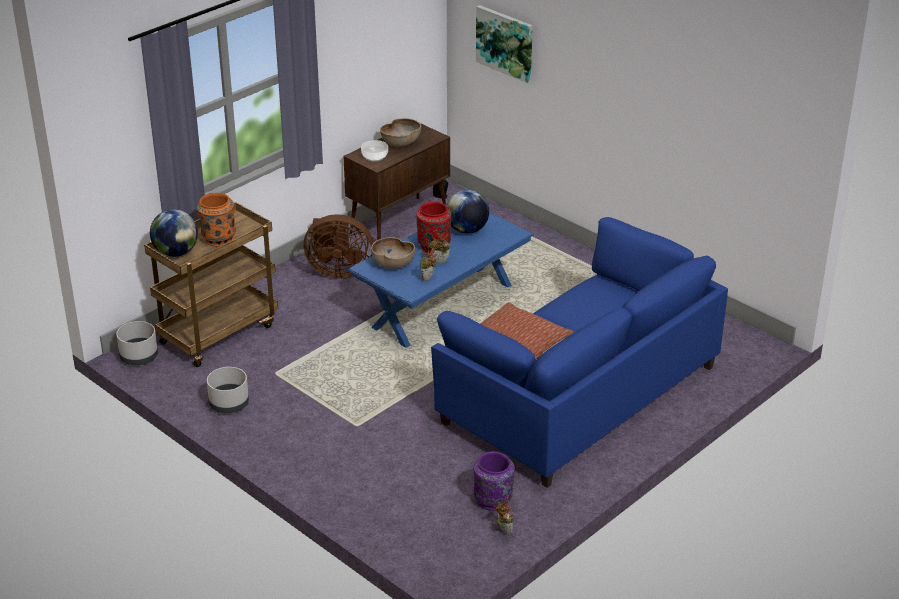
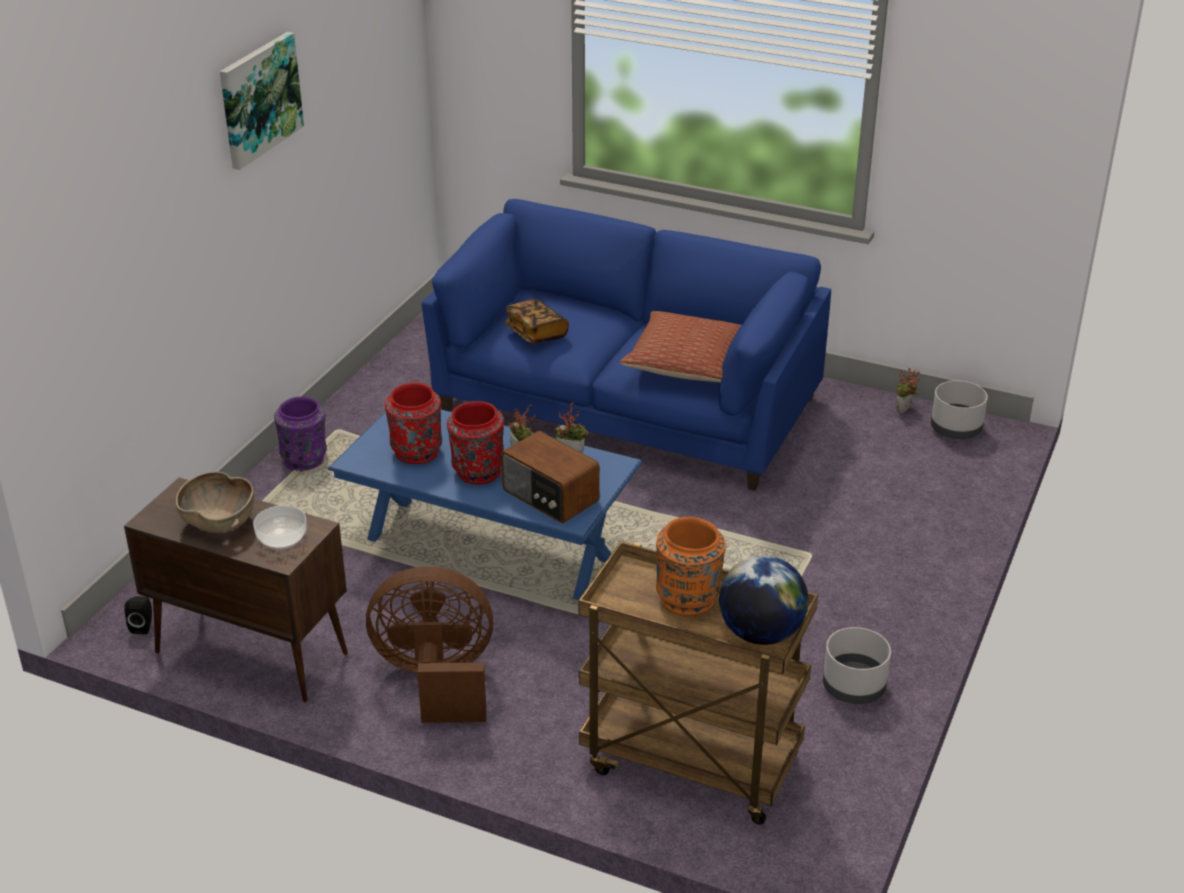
camera: 110 degrees left, 0 degrees up
grey planter [116,321,158,365] -> grey planter moved to [931,380,988,439]
brown fan [304,214,374,279] -> brown fan turned 75 degrees counterclockwise [366,566,494,723]
brown bowl [371,237,415,268] -> radio [501,431,600,523]
globe [446,190,489,234] -> red vase [385,382,442,464]
purple vase [473,451,515,511] -> purple vase moved to [274,396,327,471]
picture [476,5,533,83] -> picture moved to [220,32,304,170]
none -> book [504,299,569,344]

